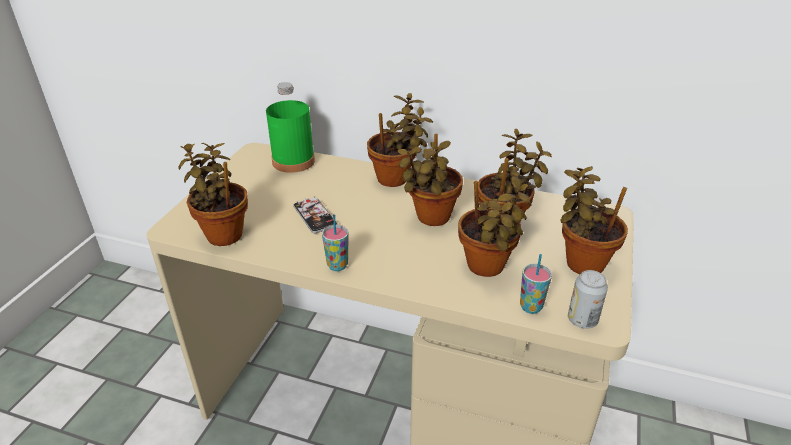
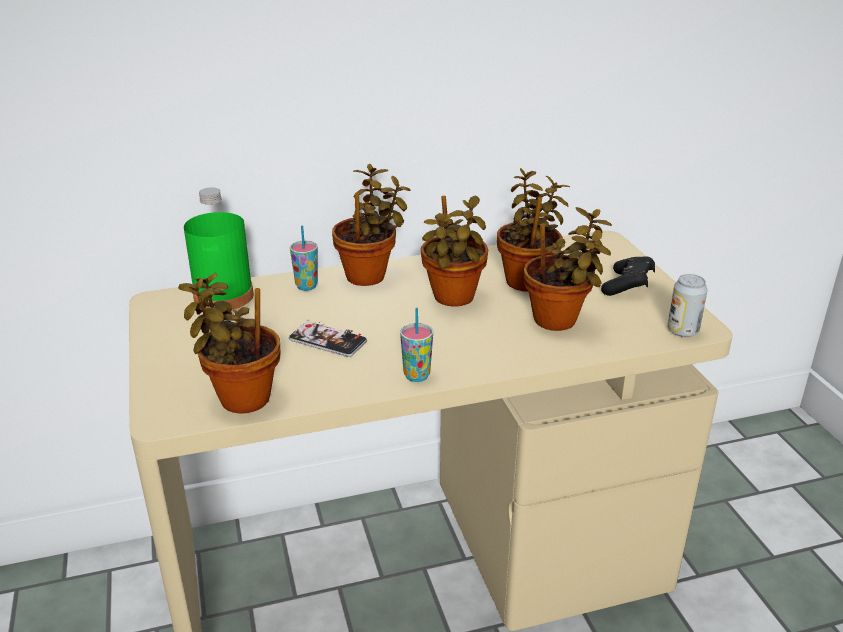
camera: 35 degrees left, 5 degrees down
cup [520,254,552,314] -> cup moved to [290,226,318,291]
potted plant [561,166,628,274] -> black game controller [601,257,655,296]

